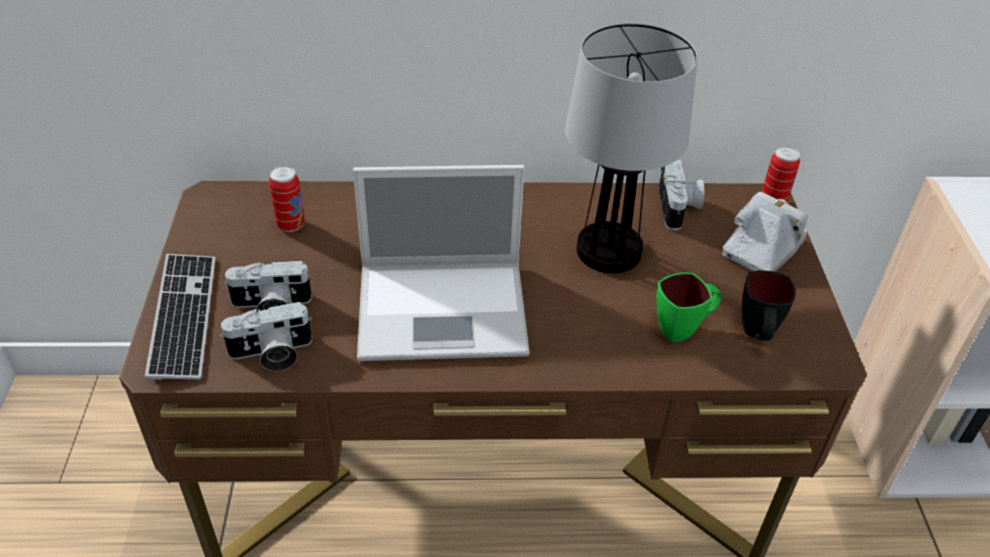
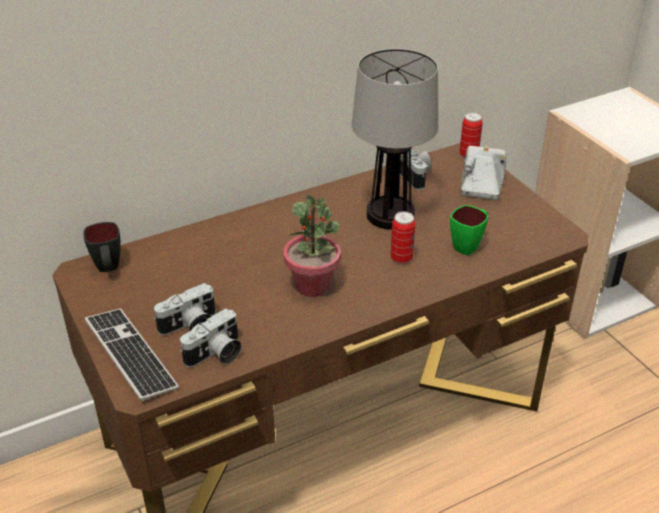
camera: 25 degrees left, 5 degrees down
can [269,166,305,232] -> can moved to [391,212,415,264]
laptop [353,165,529,361] -> potted plant [284,194,341,297]
black mug [742,270,795,341] -> black mug moved to [83,222,121,272]

